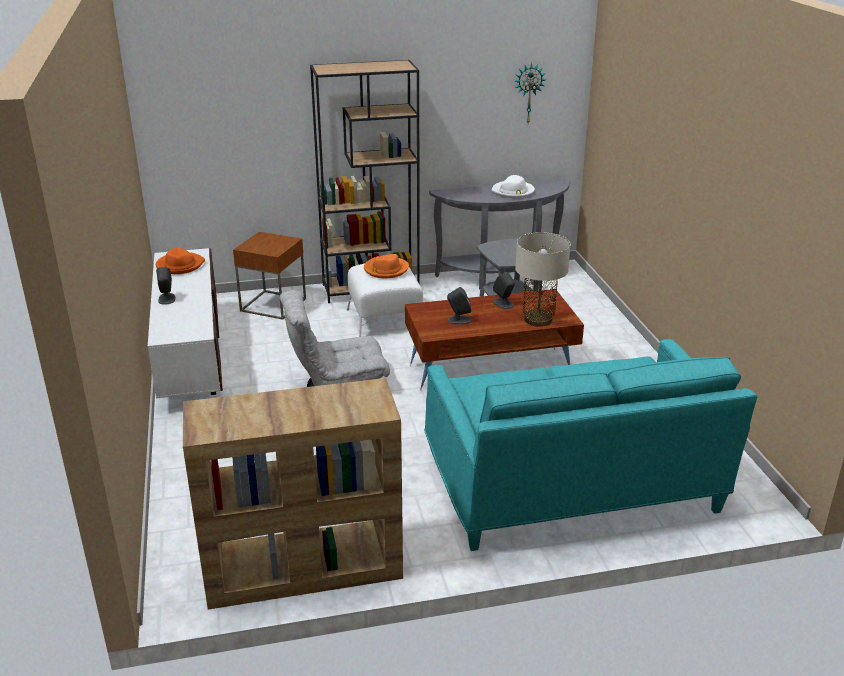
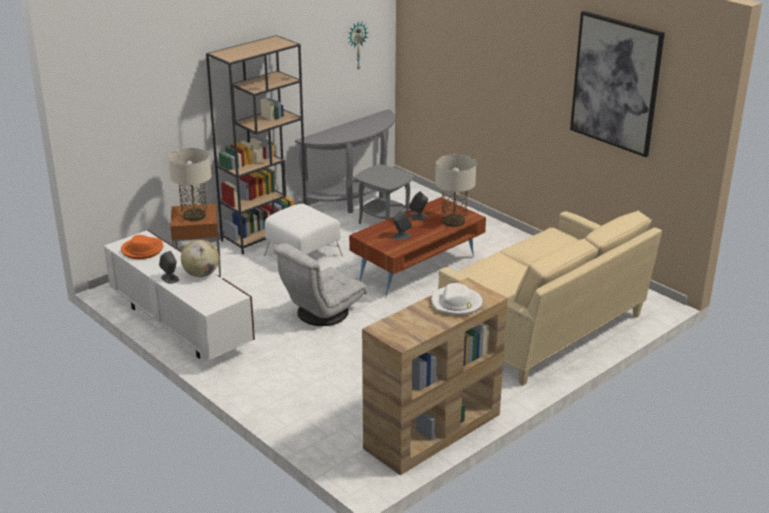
camera: 30 degrees left, 0 degrees up
orange hat [364,254,409,278] -> none
turquoise sofa [424,339,757,551] -> beige sofa [438,210,662,385]
white hat [492,175,535,198] -> white hat moved to [431,283,482,316]
none -> table lamp [168,148,212,221]
none -> globe [181,239,219,277]
none -> picture [570,11,665,157]

